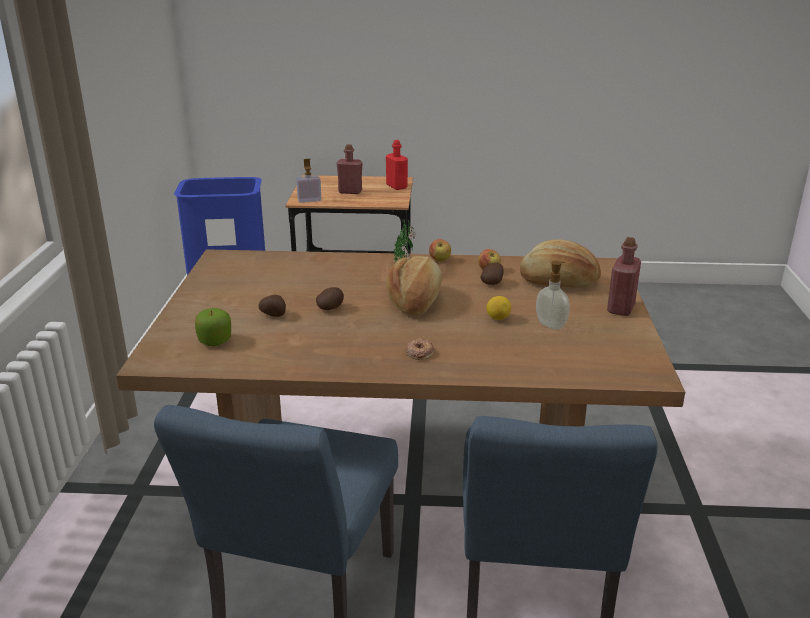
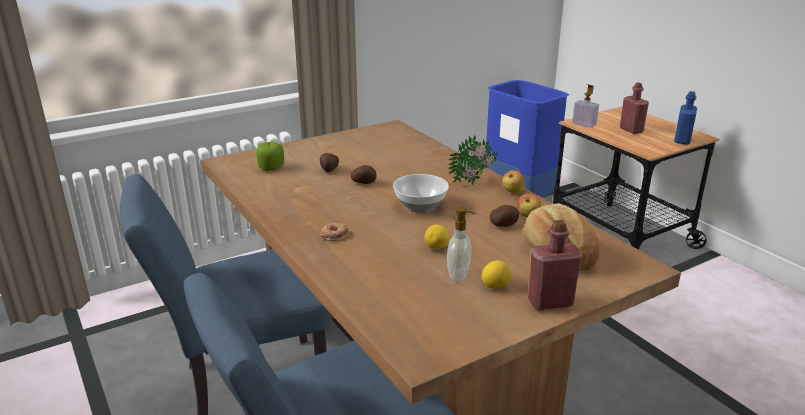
camera: 55 degrees right, 0 degrees up
red bottle [386,140,408,190] -> blue bottle [674,91,697,144]
bread [386,256,442,316] -> bowl [393,174,449,213]
none -> lemon [481,260,512,289]

